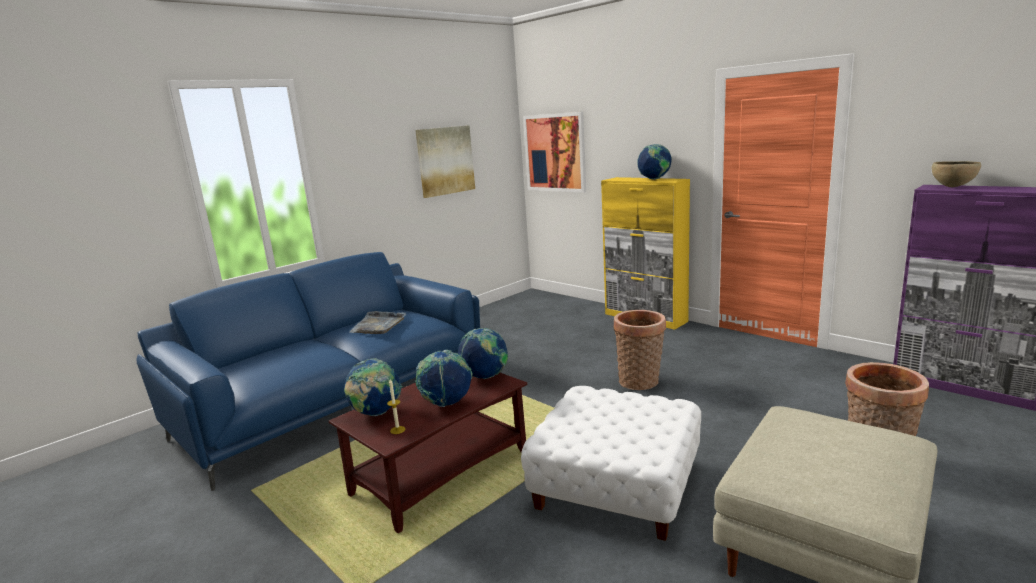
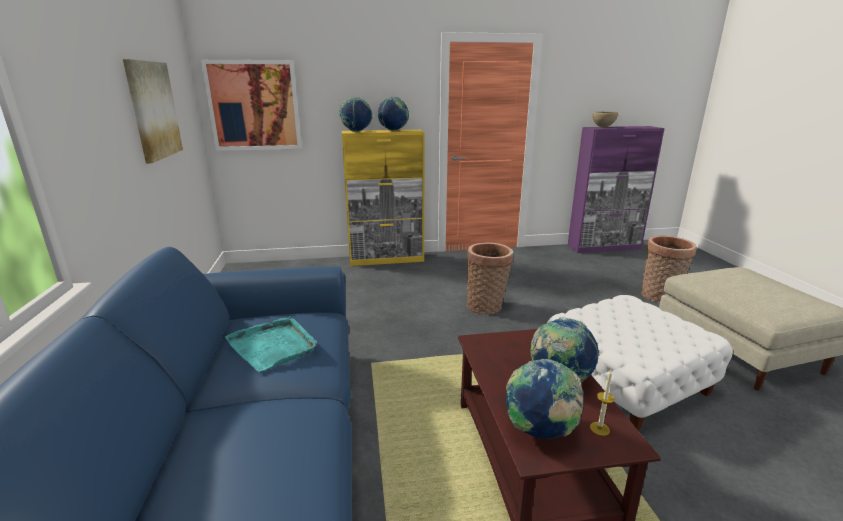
camera: 55 degrees left, 5 degrees up
grey tray [350,311,407,334] -> turquoise tray [225,316,317,372]
globe [458,328,508,379] -> globe moved to [339,97,373,132]

